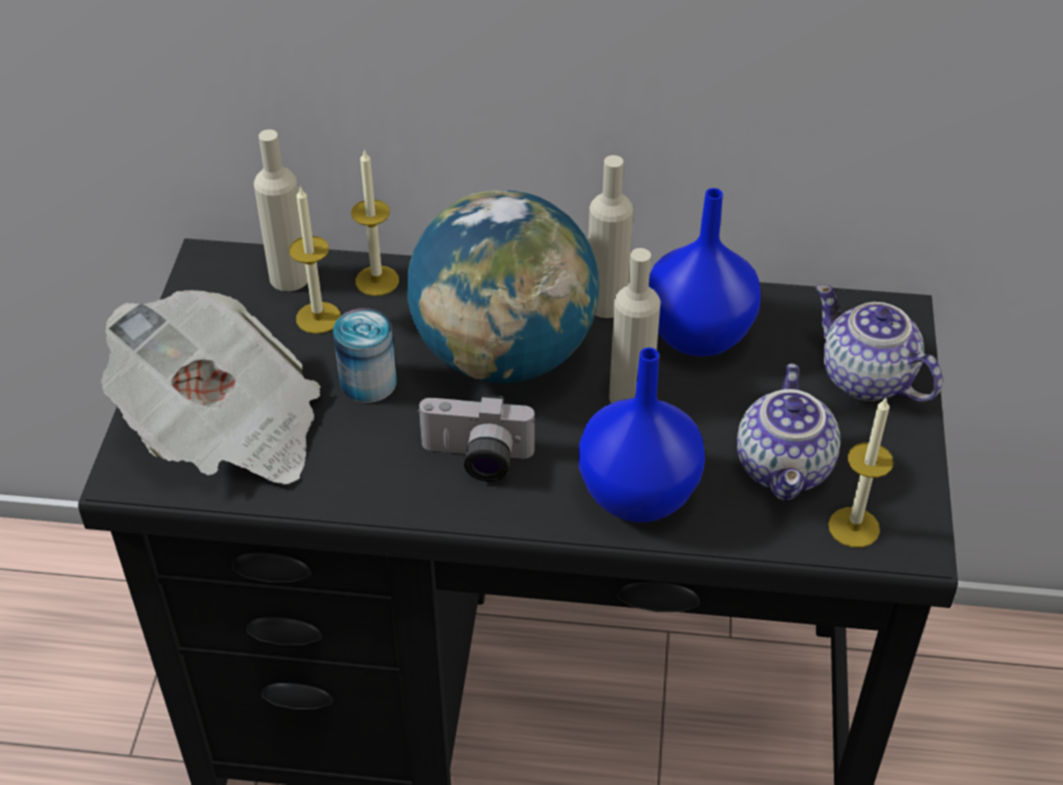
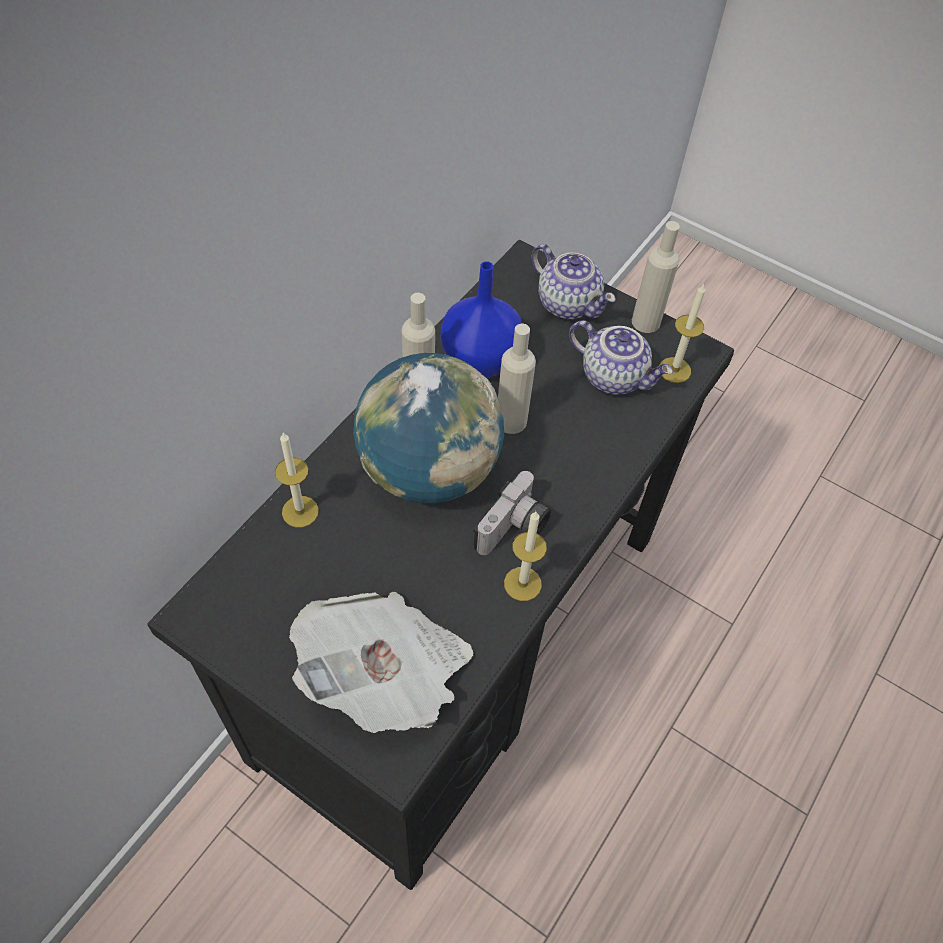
camera: 65 degrees left, 10 degrees up
beige bottle [254,129,308,291] -> beige bottle moved to [632,221,680,333]
candle [289,186,341,334] -> candle moved to [504,511,547,601]
can [333,308,397,403] -> none
blue vase [579,348,705,522] -> none
teapot [816,284,942,402] -> teapot turned 120 degrees counterclockwise [532,244,616,320]

